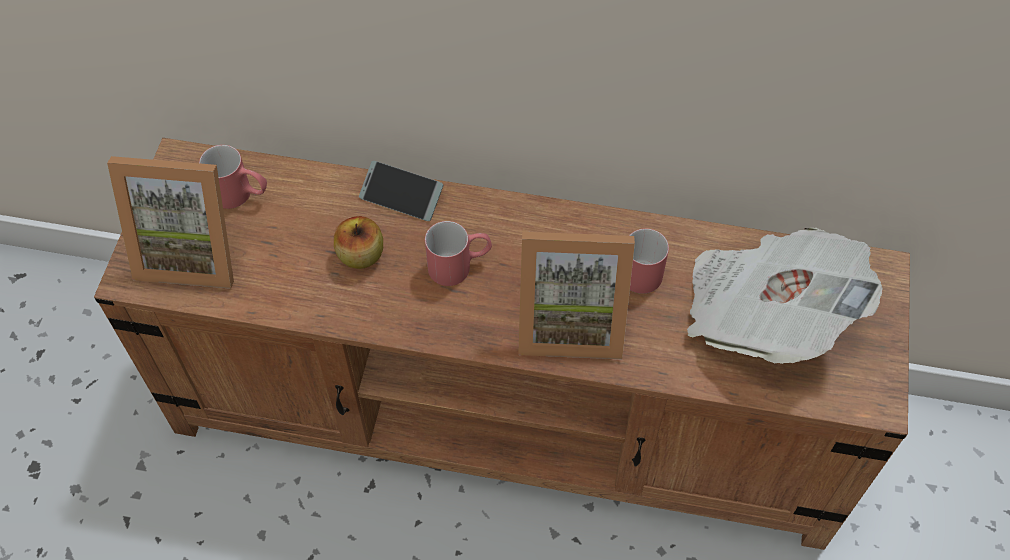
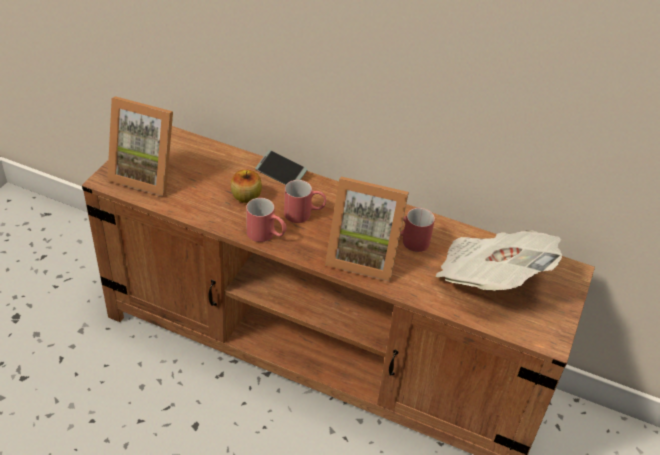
camera: 10 degrees right, 15 degrees down
red mug [199,145,267,209] -> red mug moved to [246,198,287,242]

